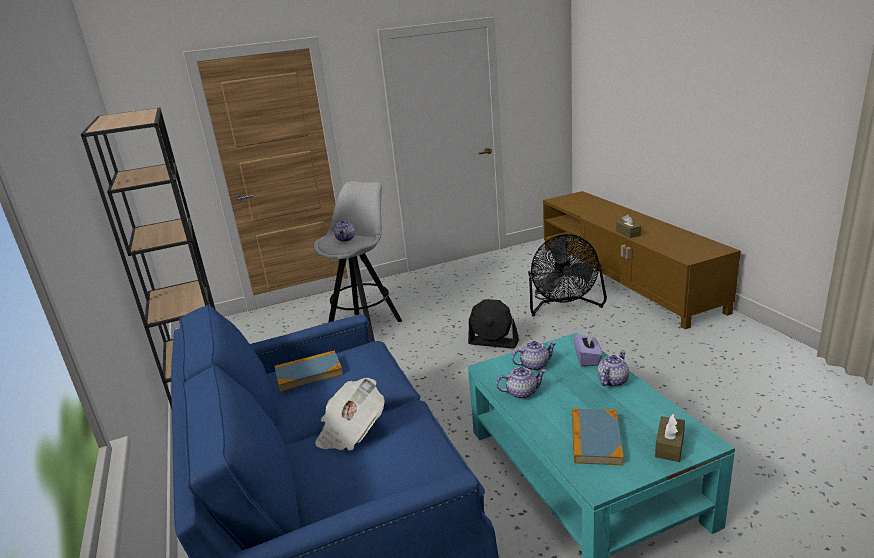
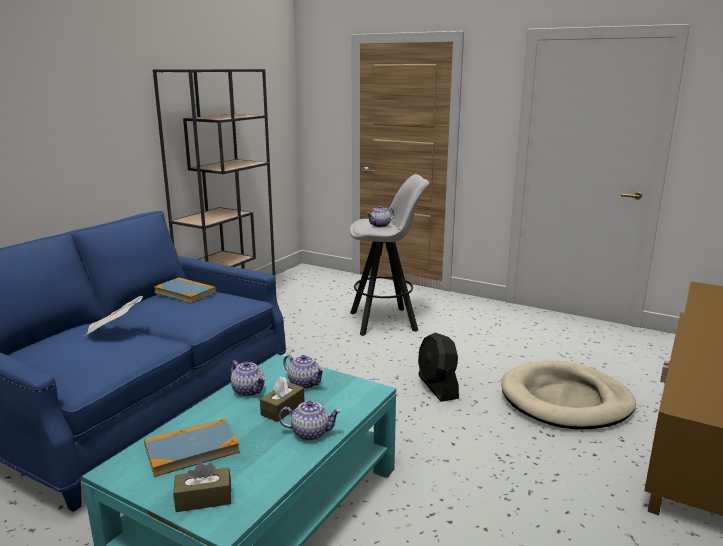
camera: 50 degrees right, 5 degrees down
black fan [528,234,607,317] -> beige dog bed [501,361,636,430]
purple tissue box [573,331,602,367] -> none
brown tissue box [616,215,641,238] -> brown tissue box moved to [260,376,305,422]

